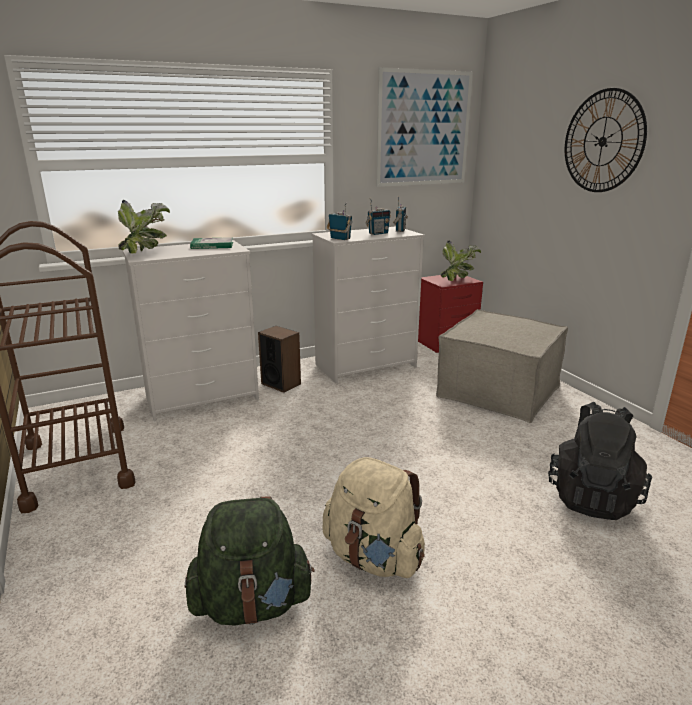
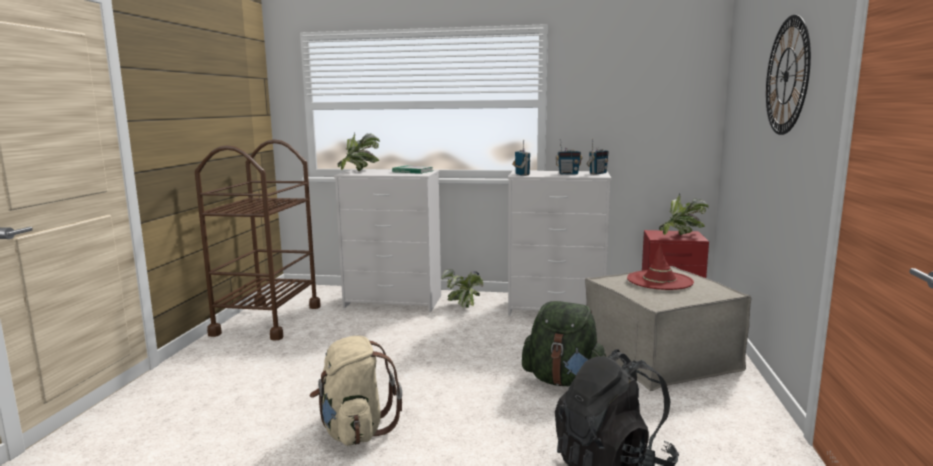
camera: 35 degrees right, 10 degrees down
green backpack [184,496,315,626] -> green backpack moved to [522,301,606,387]
speaker [258,326,301,393] -> potted plant [442,269,483,308]
picture [376,67,473,187] -> none
none -> red hat [627,243,694,290]

